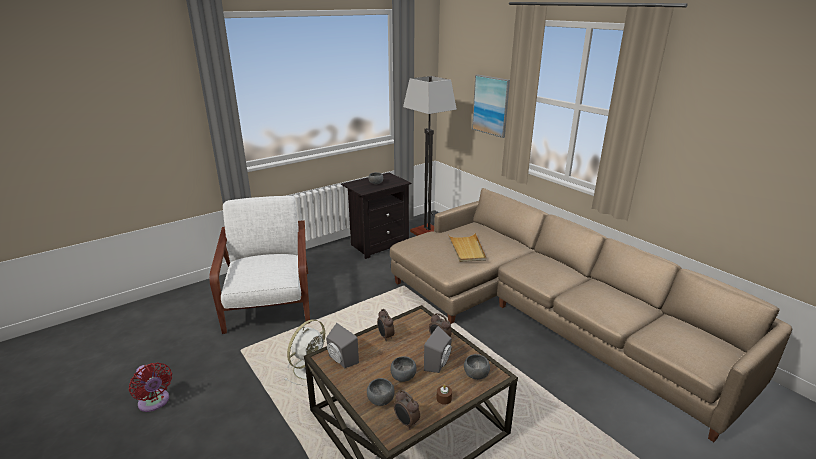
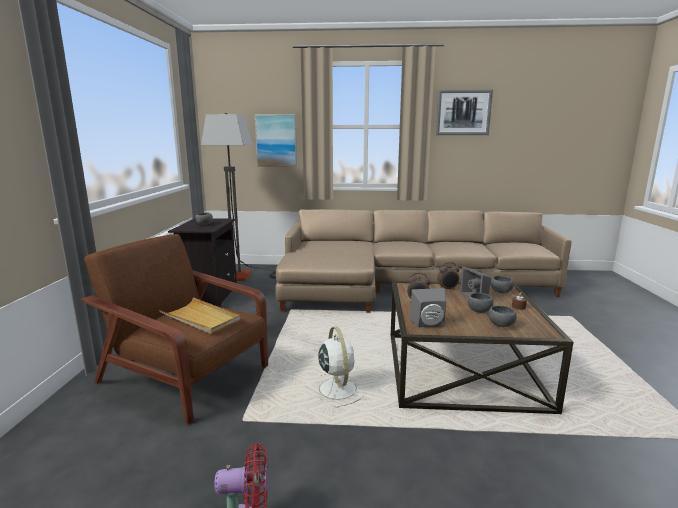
camera: 50 degrees left, 10 degrees down
white armchair [209,196,310,334] -> brown armchair [81,234,268,424]
alarm clock [394,390,420,430] -> none
beige tray [448,233,486,262] -> beige tray moved to [159,297,241,334]
none -> picture [436,89,493,135]

